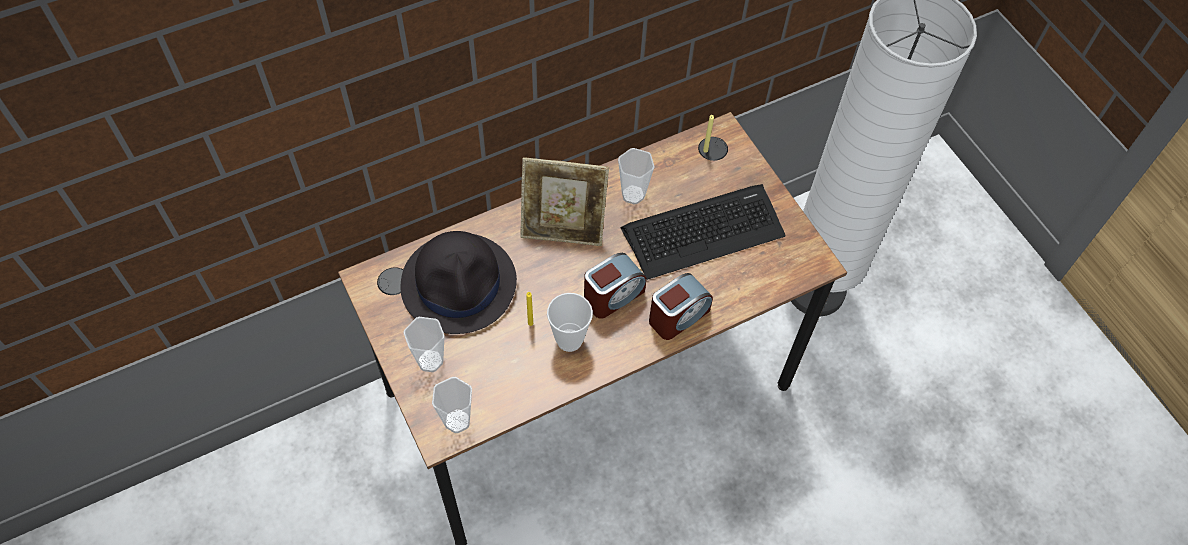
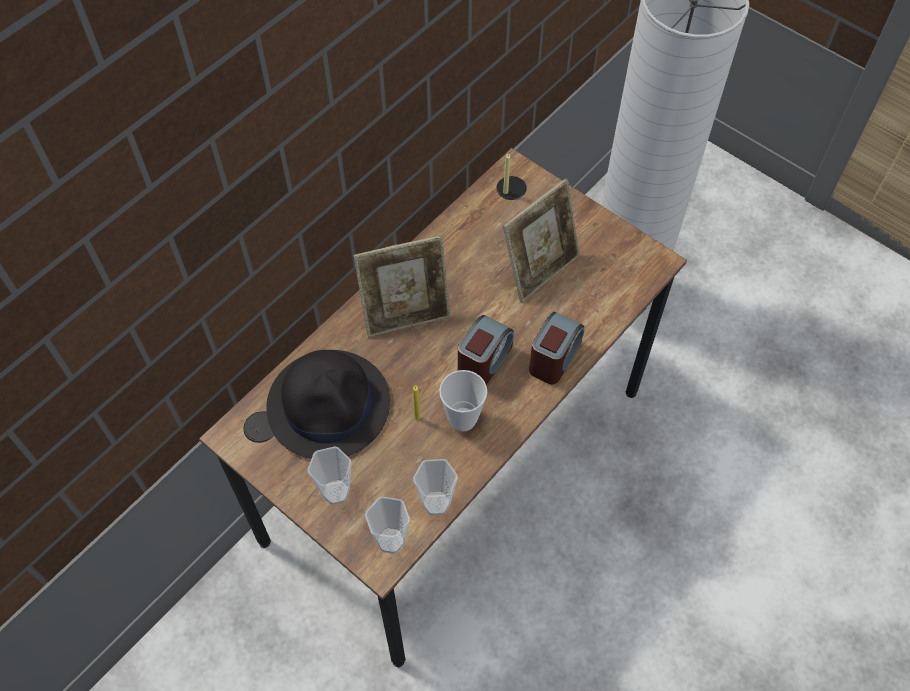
camera: 20 degrees left, 0 degrees up
cup [618,148,654,205] -> cup moved to [413,459,458,515]
keyboard [621,184,786,280] -> picture frame [503,178,580,303]

